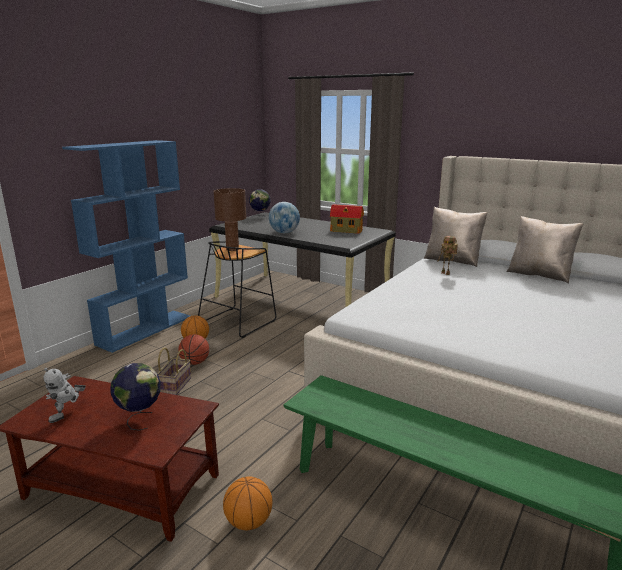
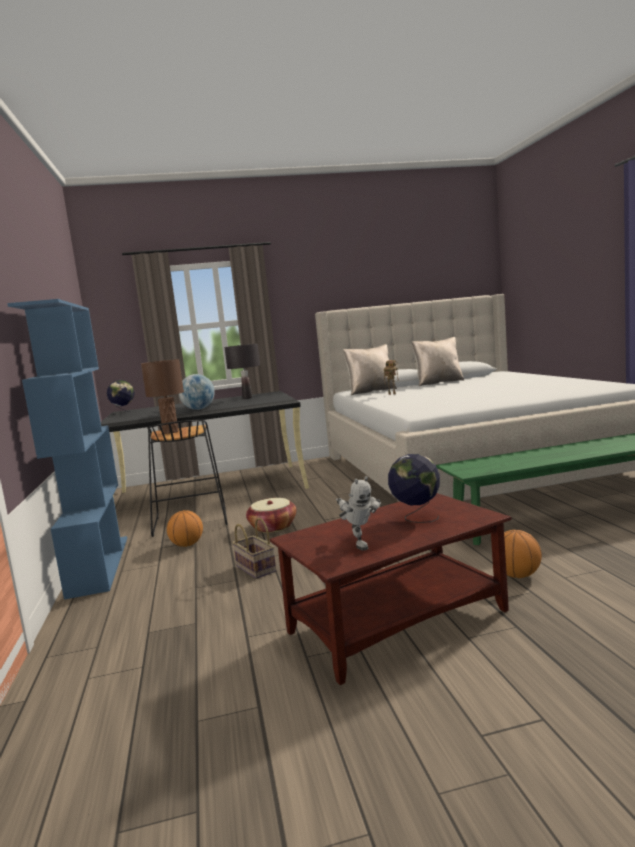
camera: 45 degrees left, 10 degrees down
basketball [178,334,209,365] -> none
toy house [330,204,364,234] -> black table lamp [224,344,260,399]
none -> basket [246,498,297,533]

